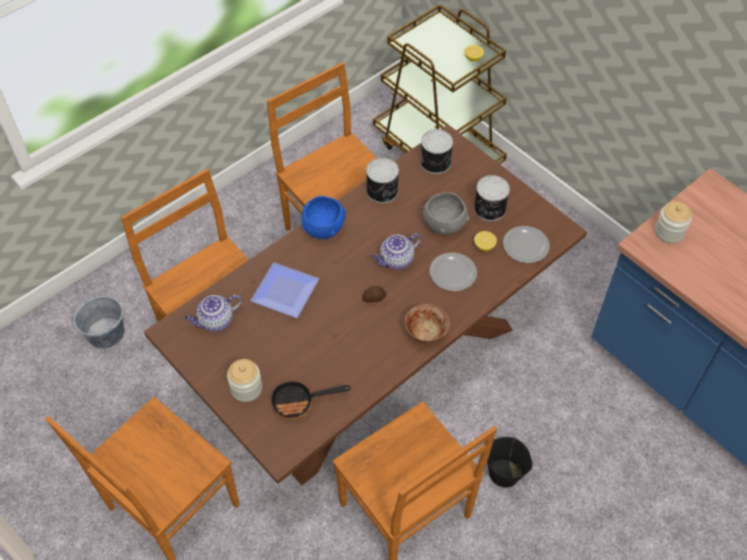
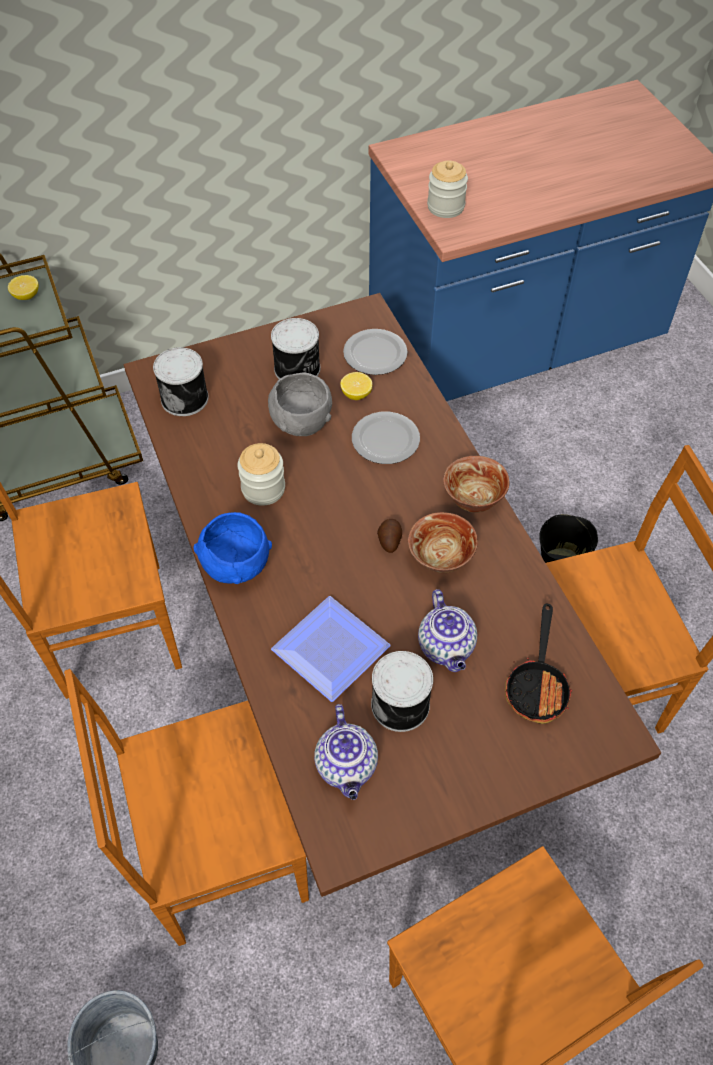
camera: 70 degrees left, 0 degrees up
jar [227,359,262,402] -> jar moved to [238,443,285,506]
can [366,158,399,203] -> can moved to [371,651,433,732]
teapot [372,233,421,270] -> teapot moved to [418,589,477,672]
none -> bowl [408,512,478,573]

